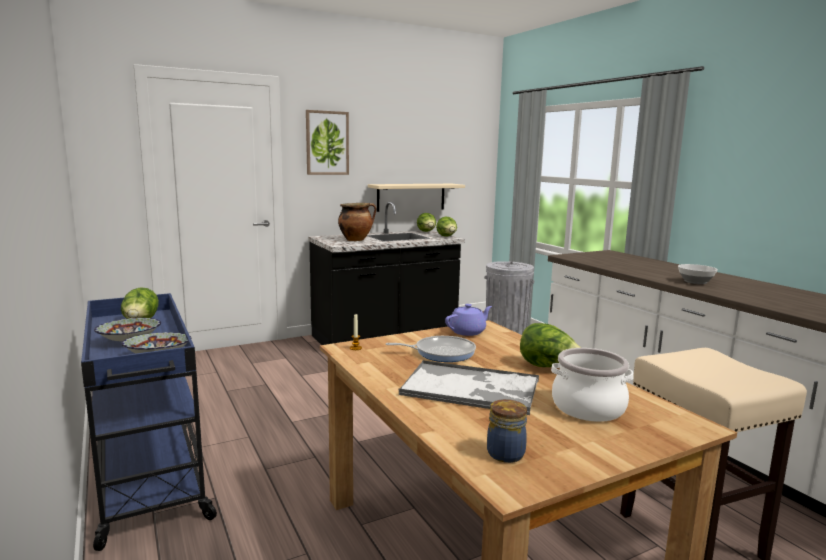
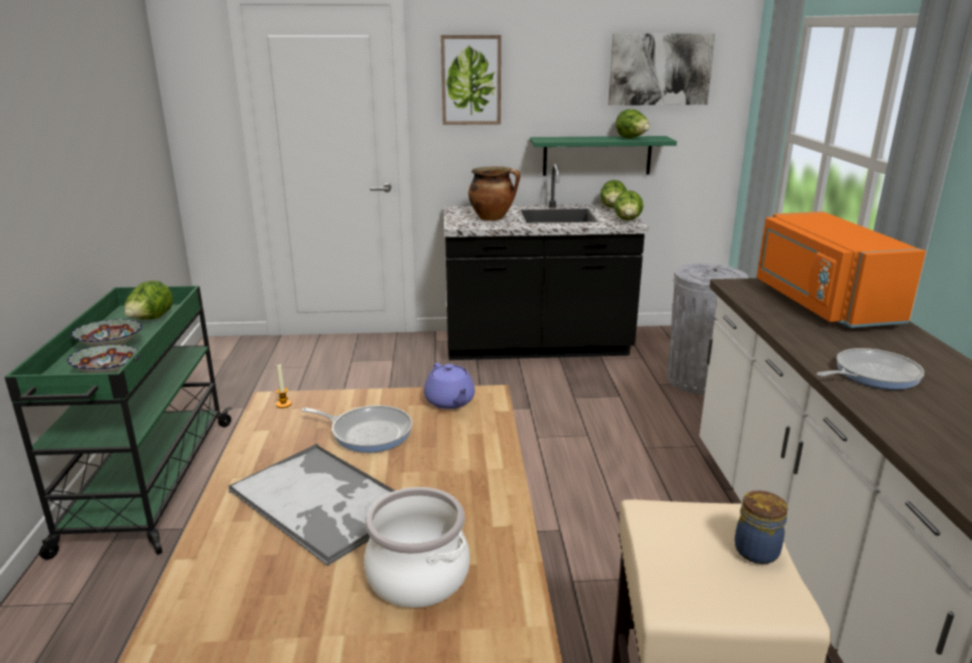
camera: 25 degrees right, 10 degrees up
blue cart [81,293,217,551] -> green cart [5,286,232,560]
beige shelf [368,184,465,212] -> green shelf [530,136,677,176]
purple teapot [445,304,492,336] -> purple teapot turned 75 degrees clockwise [424,363,475,409]
jar [487,399,527,463] -> jar moved to [734,491,788,564]
lettuce [520,323,581,367] -> lettuce moved to [615,109,650,138]
bowl [678,264,718,284] -> frying pan [817,348,924,390]
none -> picture [608,33,715,105]
none -> orange microwave [757,211,926,328]

